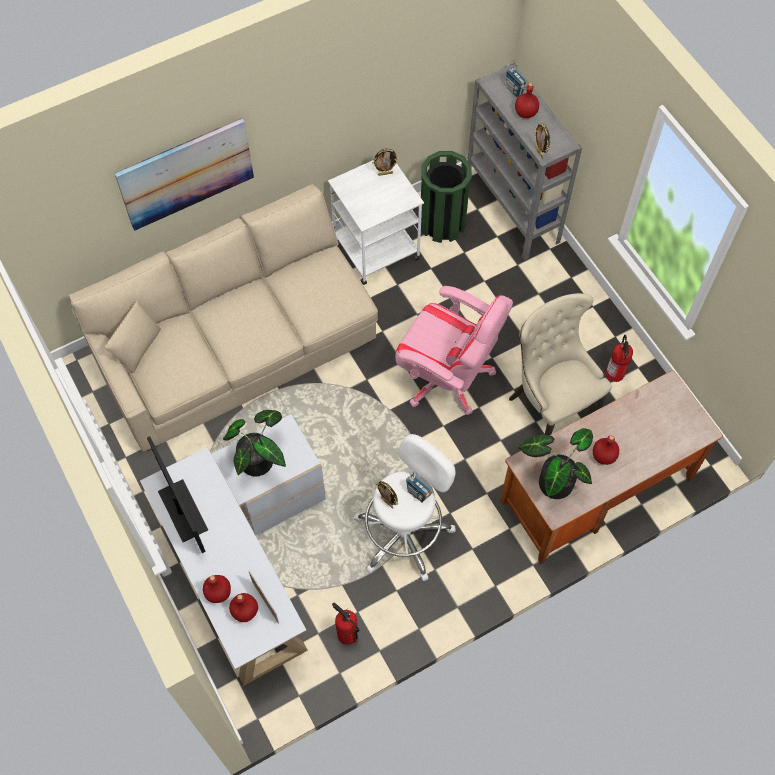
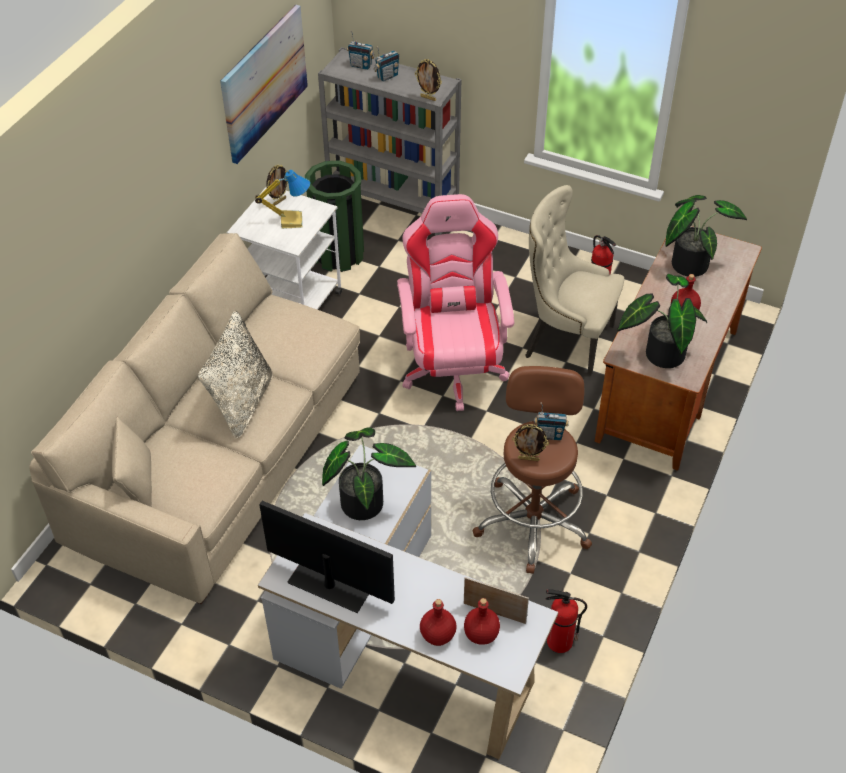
camera: 35 degrees left, 15 degrees down
picture [114,118,254,231] -> picture moved to [220,5,308,164]
white stool [354,434,456,581] -> brown stool [473,366,592,574]
pink office chair [395,286,513,415] -> pink office chair turned 90 degrees counterclockwise [397,194,514,411]
red bottle [515,83,539,118] -> radio [373,46,400,82]
none -> beige pillow [198,311,273,438]
none -> table lamp [255,170,310,229]
none -> potted plant [665,195,747,277]

